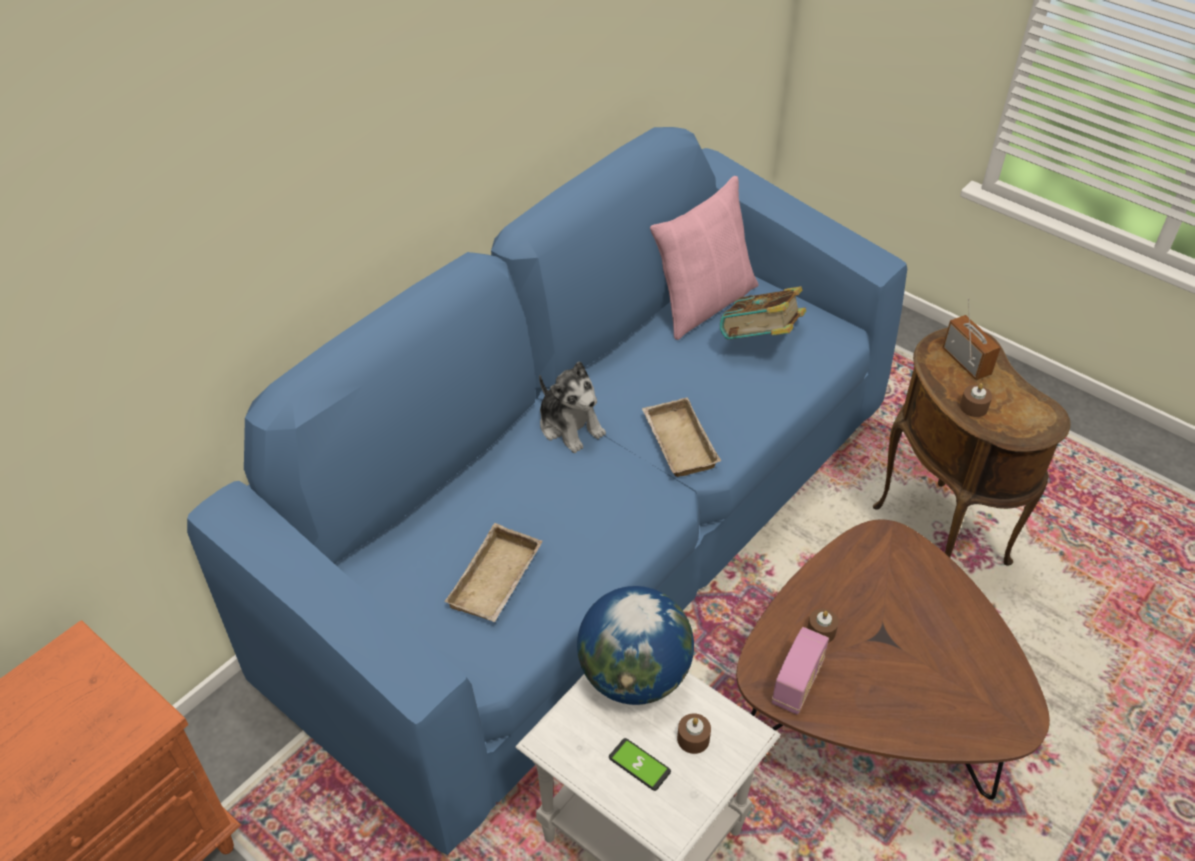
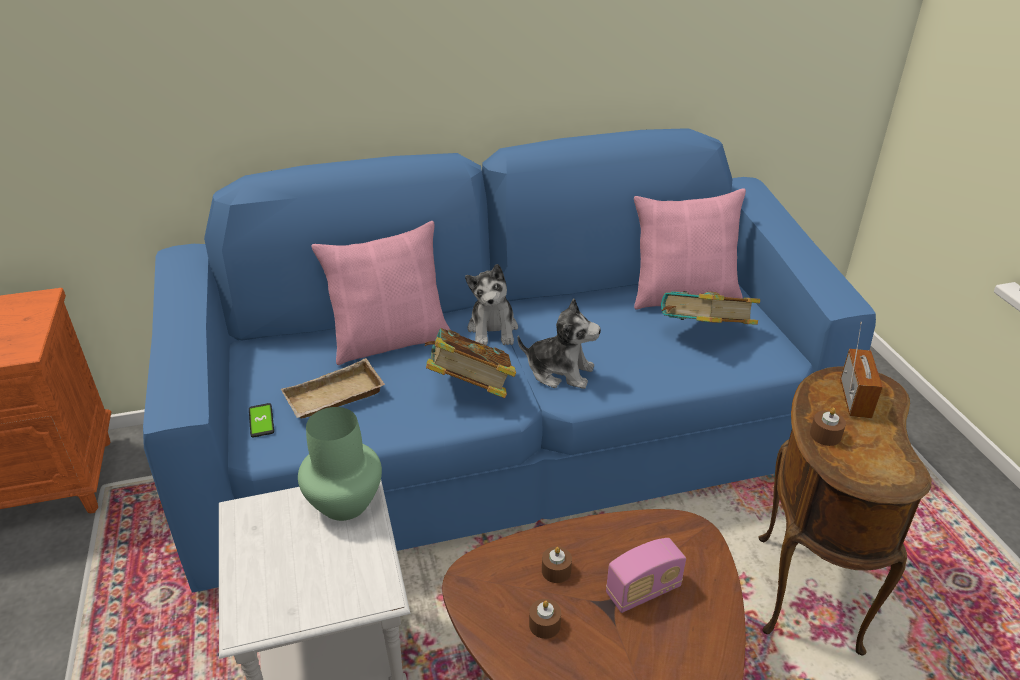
camera: 35 degrees right, 10 degrees down
globe [577,586,694,705] -> green vase [298,407,382,521]
phone [609,738,671,791] -> phone moved to [249,403,274,437]
beige tray [642,397,721,477] -> plush toy [517,298,601,389]
brown candle [677,713,711,754] -> brown candle moved to [529,599,561,639]
radio [772,627,829,715] -> radio moved to [606,538,686,613]
none -> pink pillow [311,221,450,365]
none -> book [424,328,516,398]

